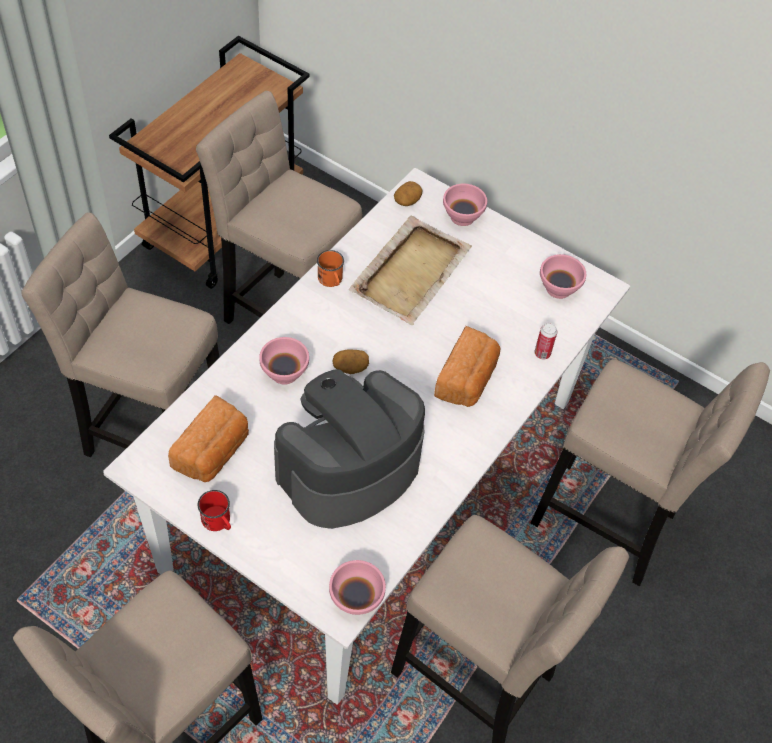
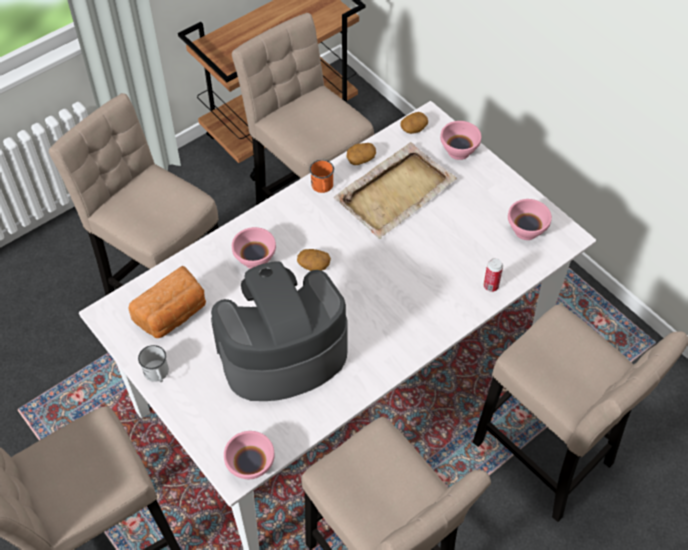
camera: 20 degrees right, 0 degrees up
red mug [198,490,231,531] -> white mug [138,345,169,382]
bread [434,326,501,407] -> none
none -> potato [346,143,376,165]

